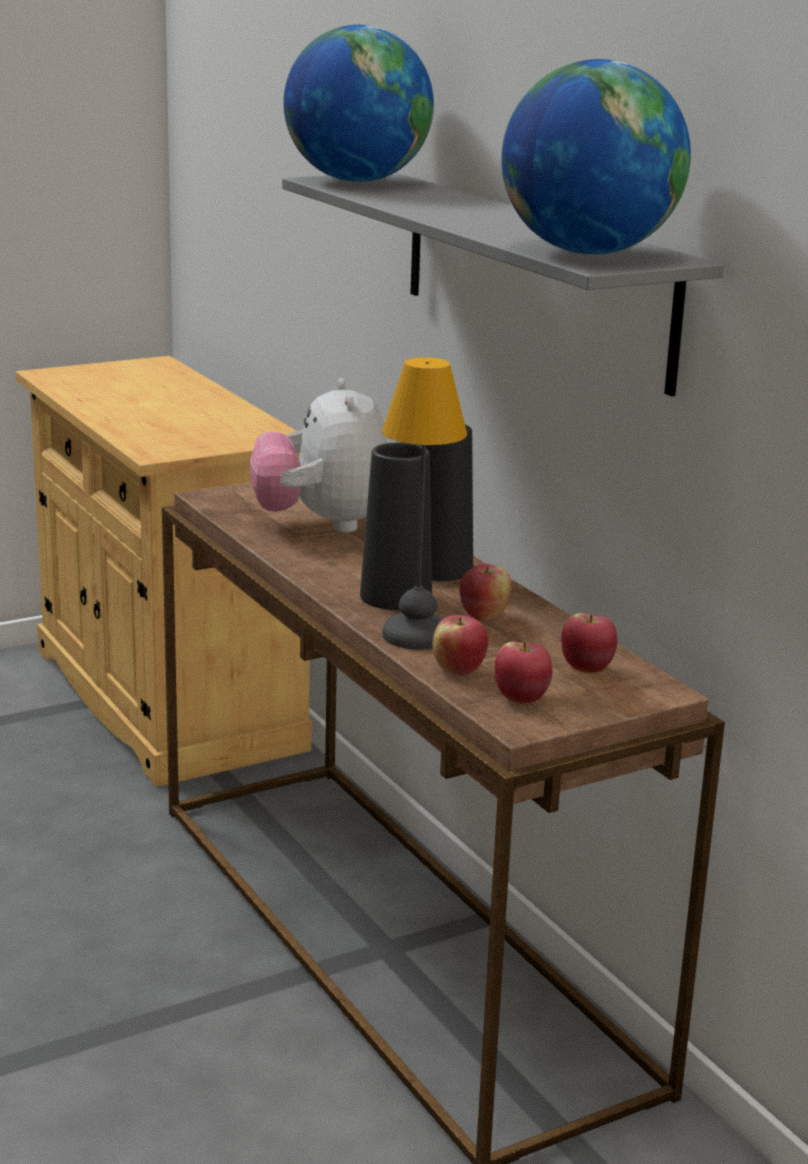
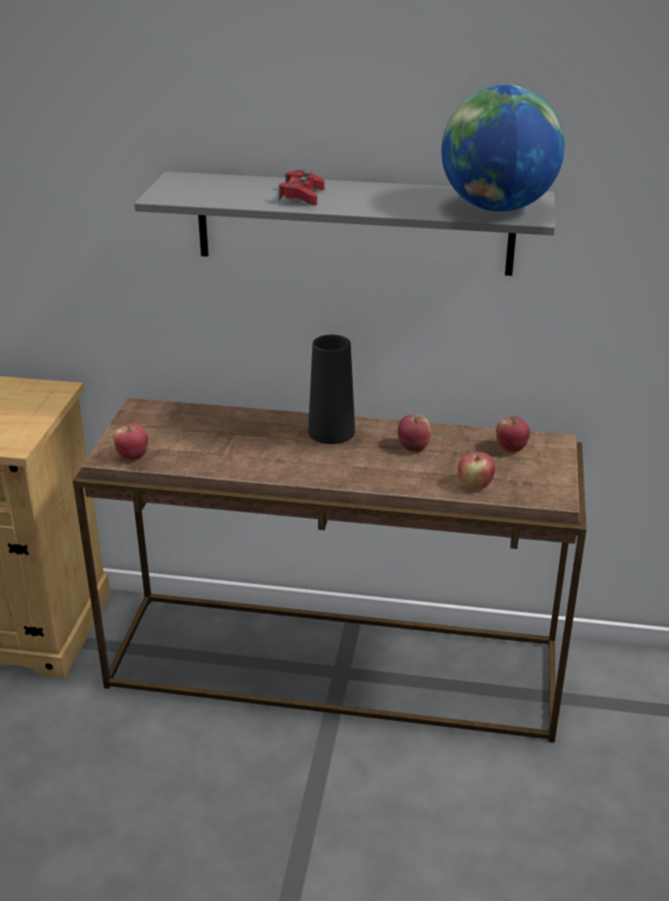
camera: 50 degrees left, 10 degrees up
plush toy [250,379,387,533] -> none
globe [284,25,434,182] -> none
black vase [360,442,432,610] -> none
table lamp [382,357,467,650] -> none
apple [495,641,552,703] -> apple moved to [113,424,148,461]
none -> red game controller [279,170,325,205]

